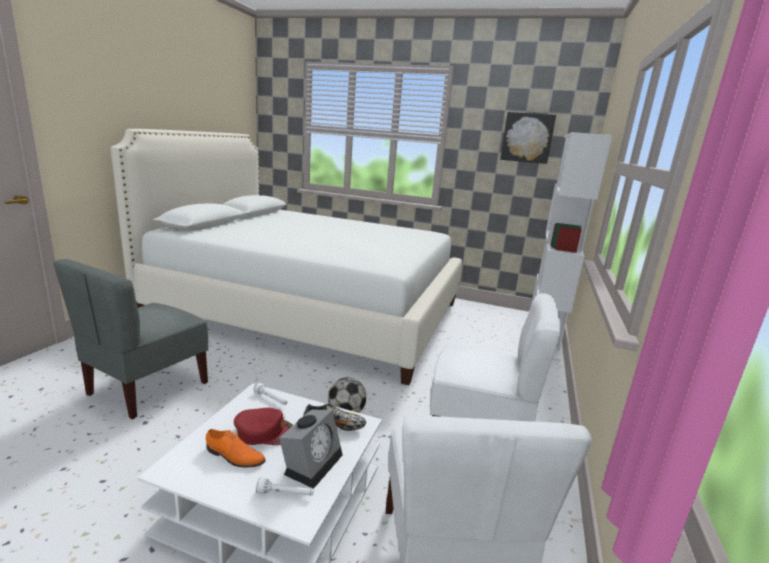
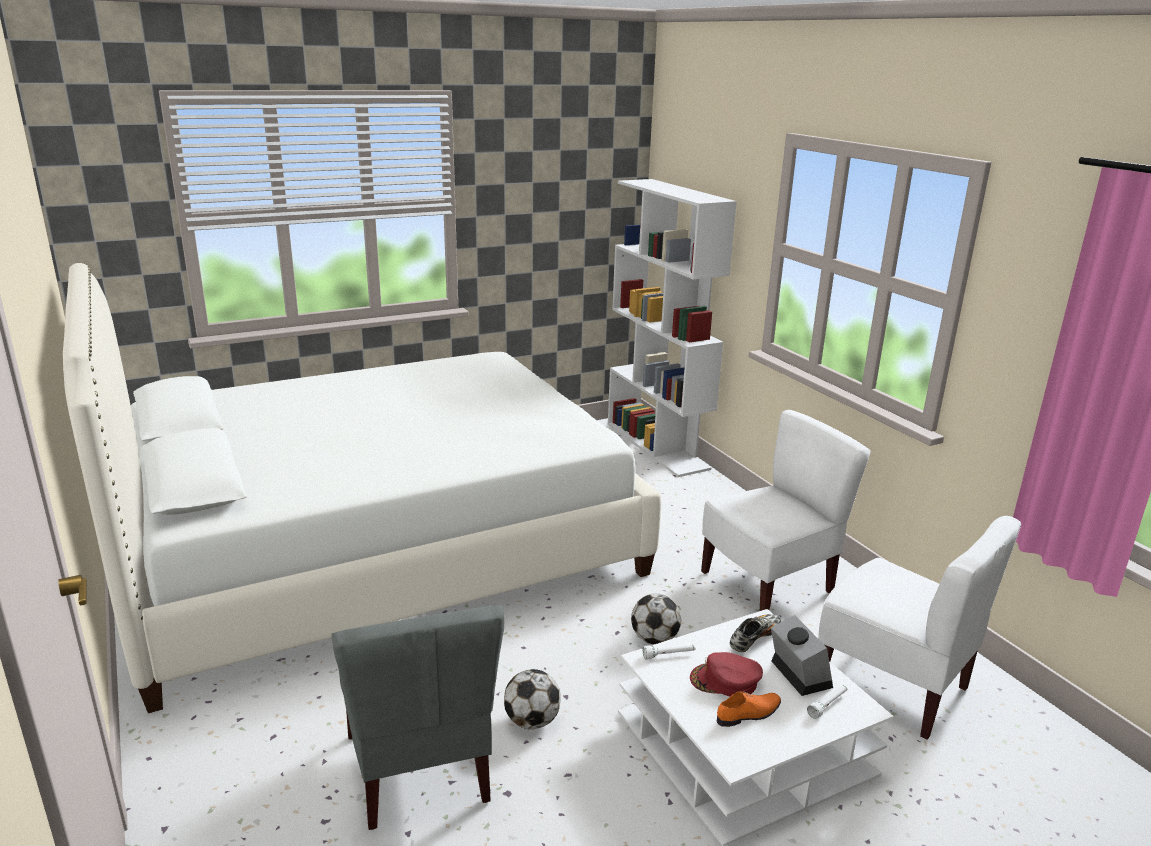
camera: 45 degrees left, 5 degrees up
red cap [234,408,293,445] -> red cap turned 135 degrees counterclockwise [690,652,763,697]
picture [500,112,556,164] -> none
none -> football [504,669,561,729]

